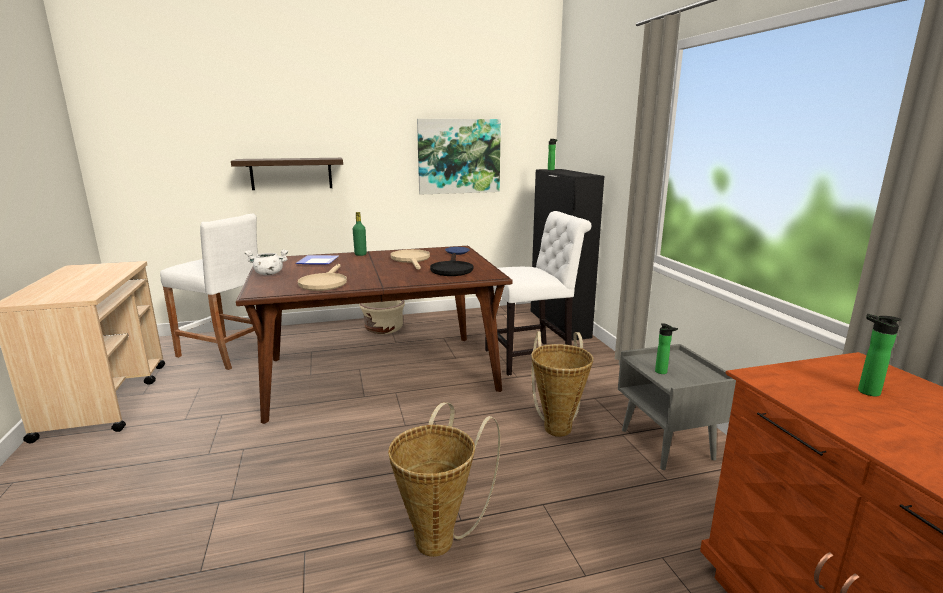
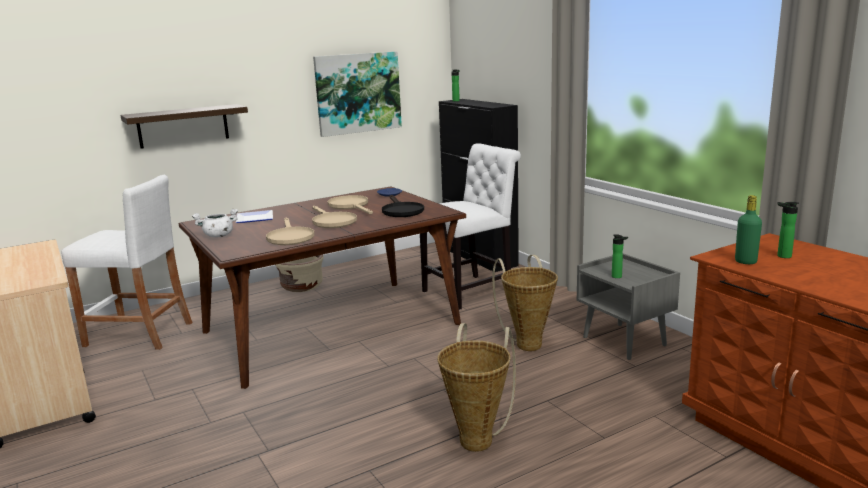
camera: 15 degrees left, 0 degrees up
green bottle [353,212,367,256] -> green bottle moved to [735,195,762,264]
none -> beige frying pan [312,206,357,228]

